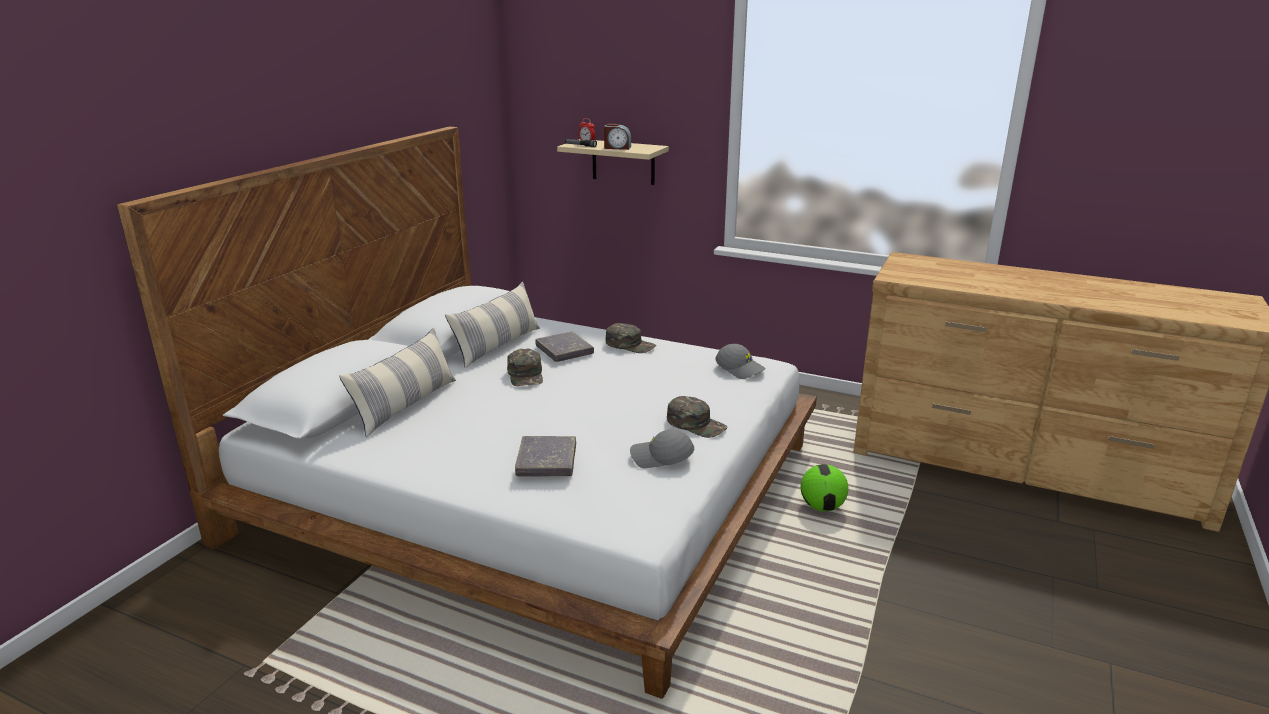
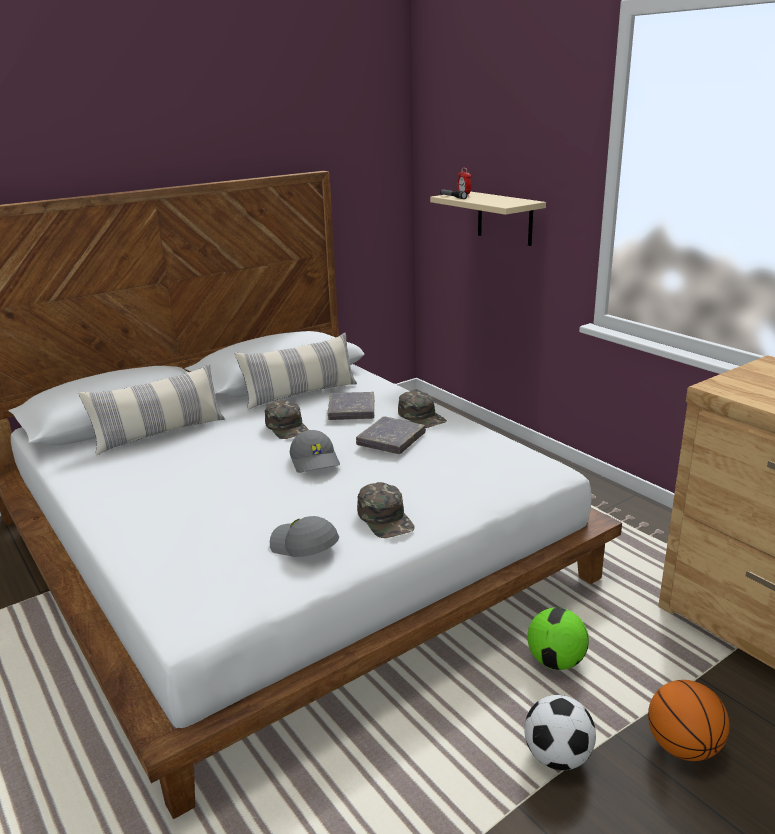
camera: 30 degrees right, 0 degrees up
green cap [507,348,543,386] -> green cap turned 45 degrees counterclockwise [265,400,309,439]
grey book [515,436,576,476] -> grey book moved to [356,416,426,454]
alarm clock [604,124,631,150] -> none
grey cap [715,344,766,379] -> grey cap moved to [290,430,340,473]
none -> football [524,695,596,770]
none -> basketball [648,680,729,761]

